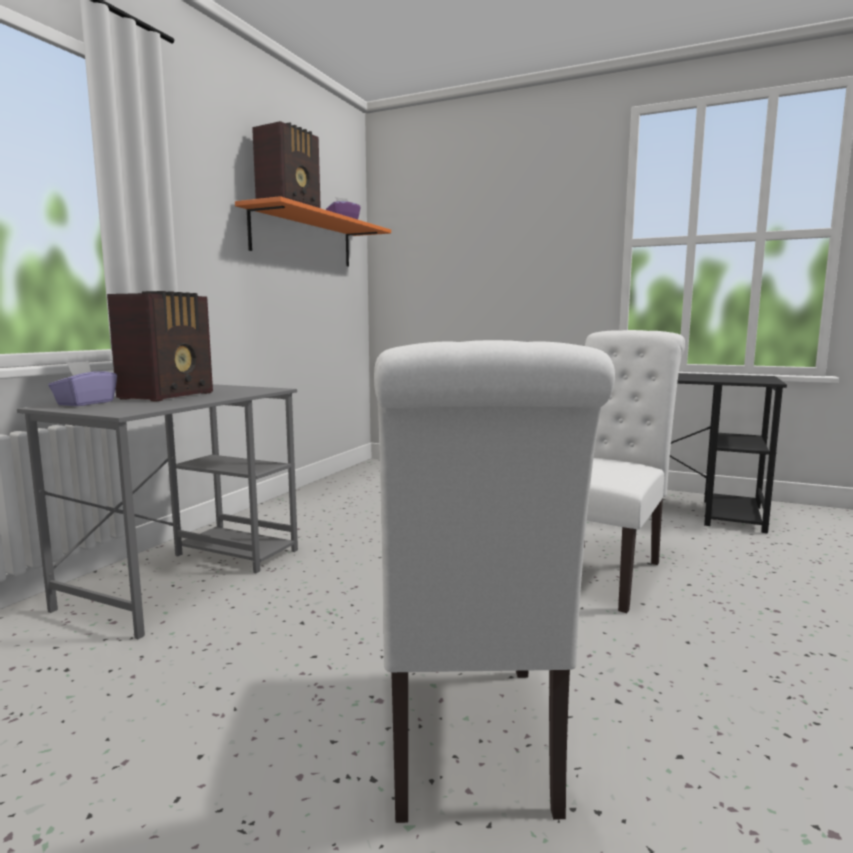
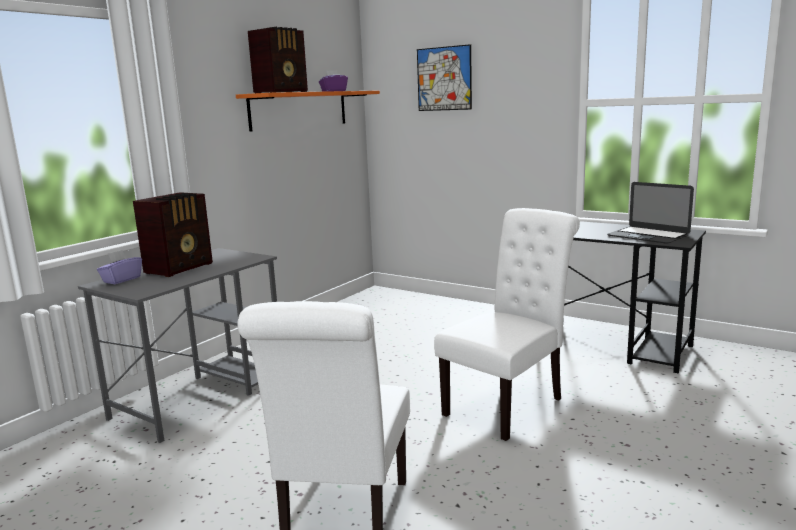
camera: 10 degrees right, 5 degrees up
none -> picture [417,44,472,111]
none -> laptop [607,182,694,244]

